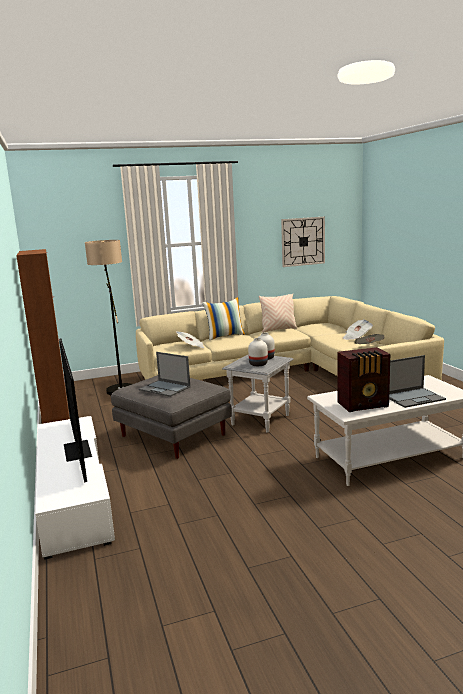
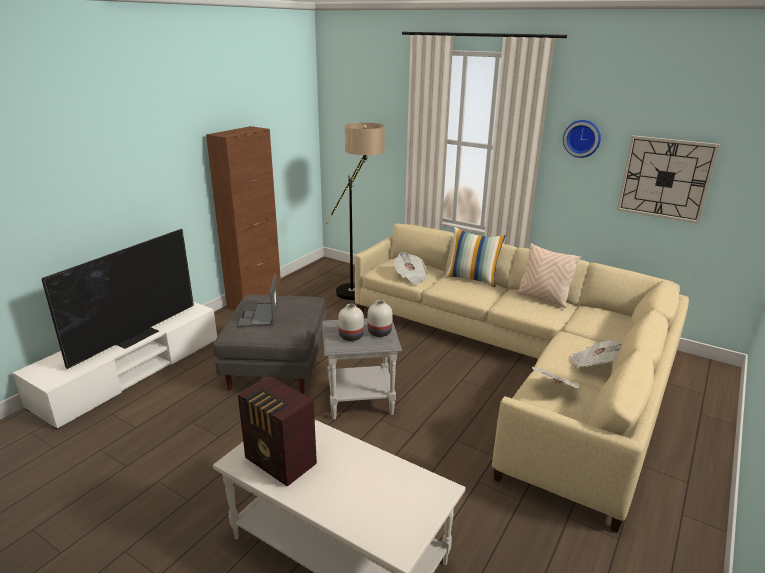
camera: 50 degrees right, 10 degrees up
laptop [389,355,446,408] -> none
none -> wall clock [563,120,601,158]

